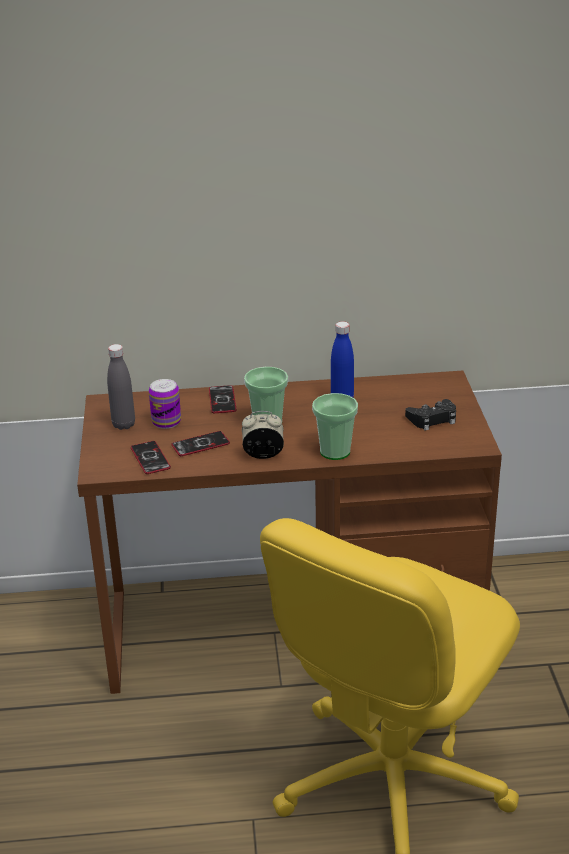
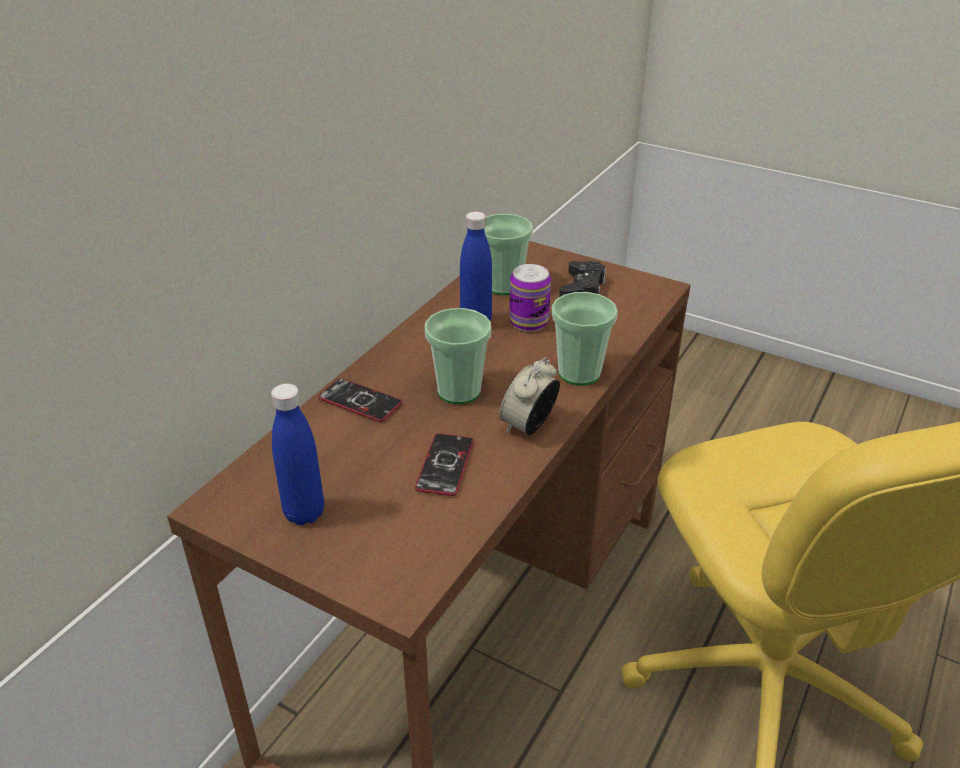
camera: 55 degrees left, 5 degrees up
grey bottle [107,344,135,430] -> blue bottle [271,384,324,525]
phone [131,441,171,474] -> none
can [149,379,181,429] -> can moved to [509,264,551,331]
none -> cup [484,214,533,295]

